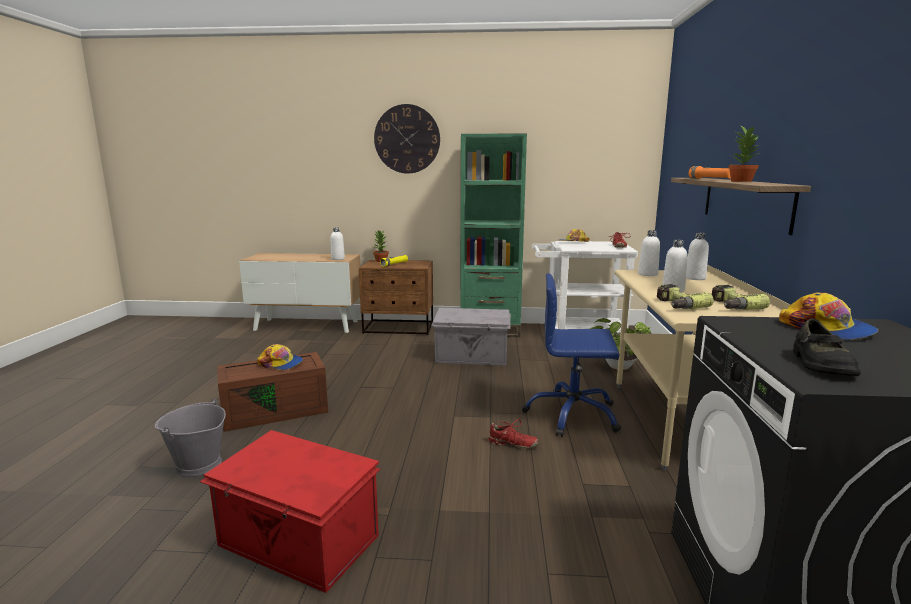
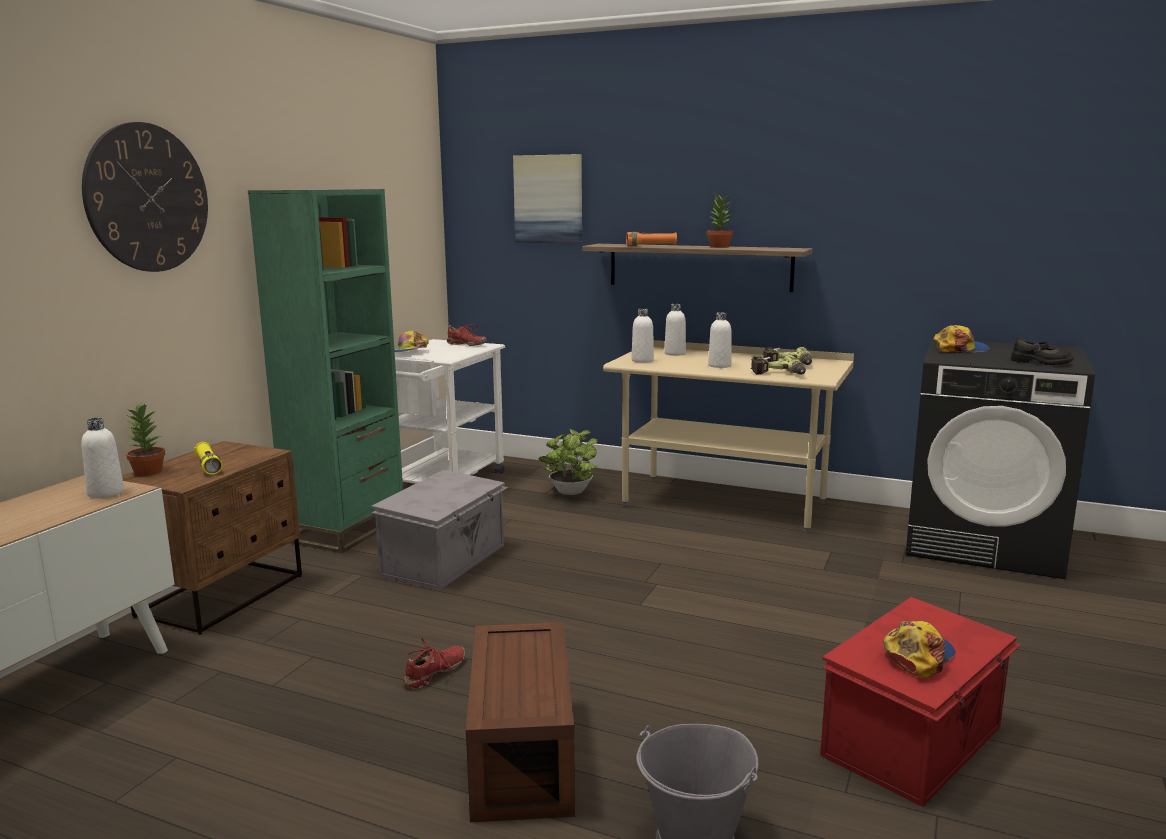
camera: 70 degrees left, 0 degrees up
cap [257,344,303,370] -> cap moved to [883,621,956,678]
red shoe [488,419,539,449] -> red shoe moved to [402,638,466,689]
blue office chair [522,273,621,437] -> none
none -> picture [513,154,582,244]

